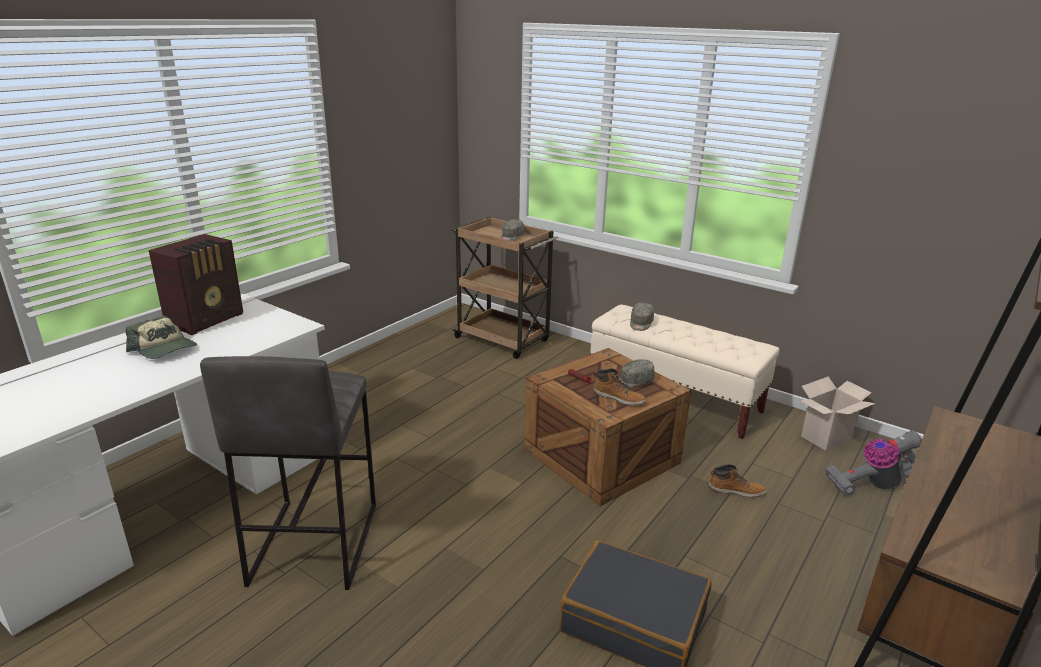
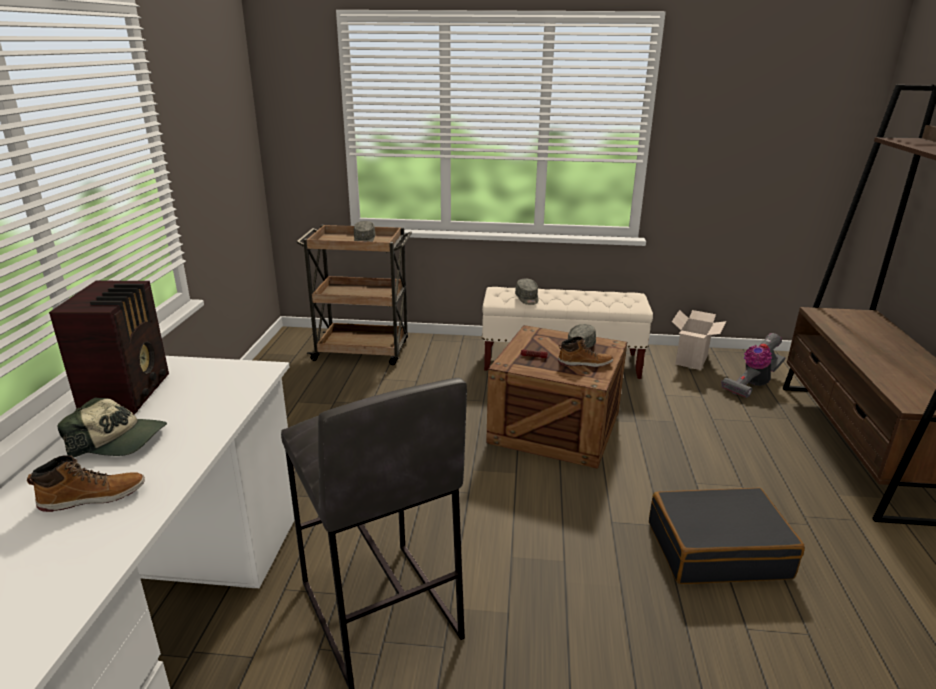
camera: 30 degrees left, 0 degrees up
boot [709,464,767,497] -> boot moved to [27,455,145,512]

